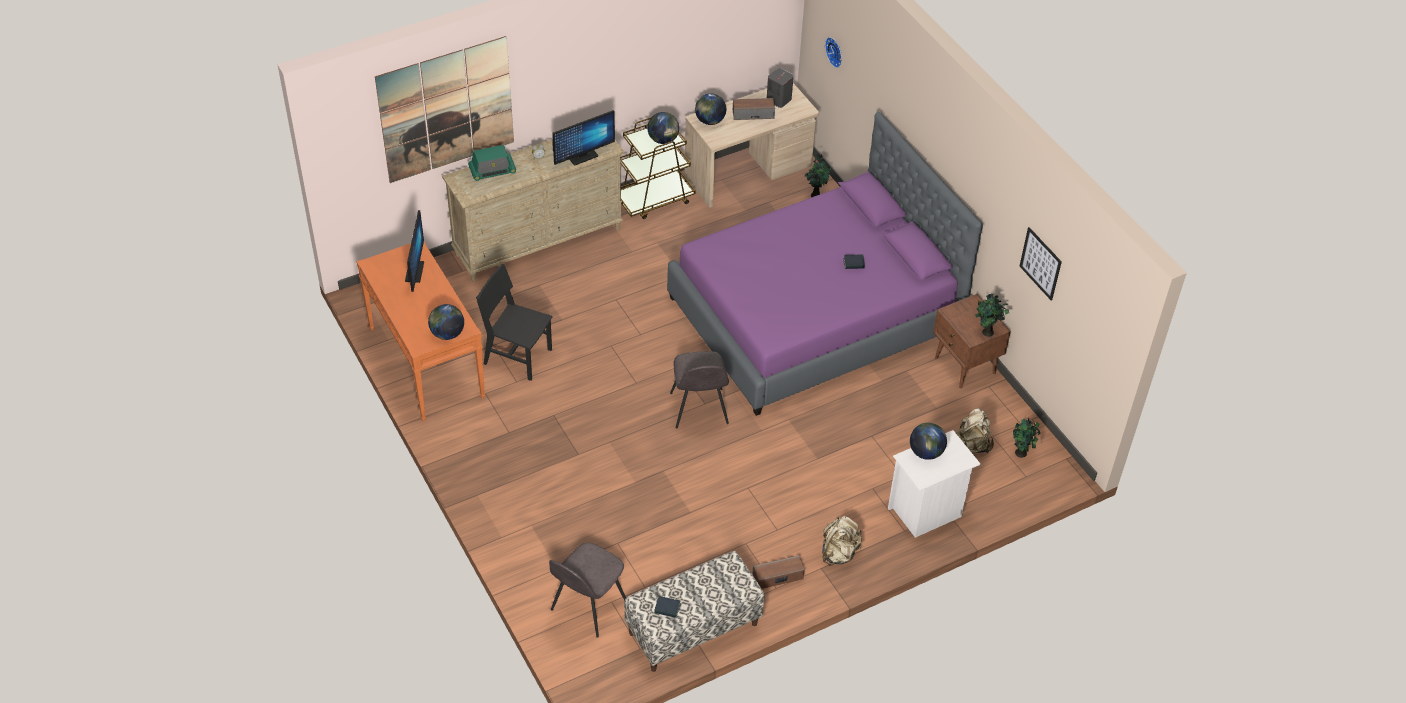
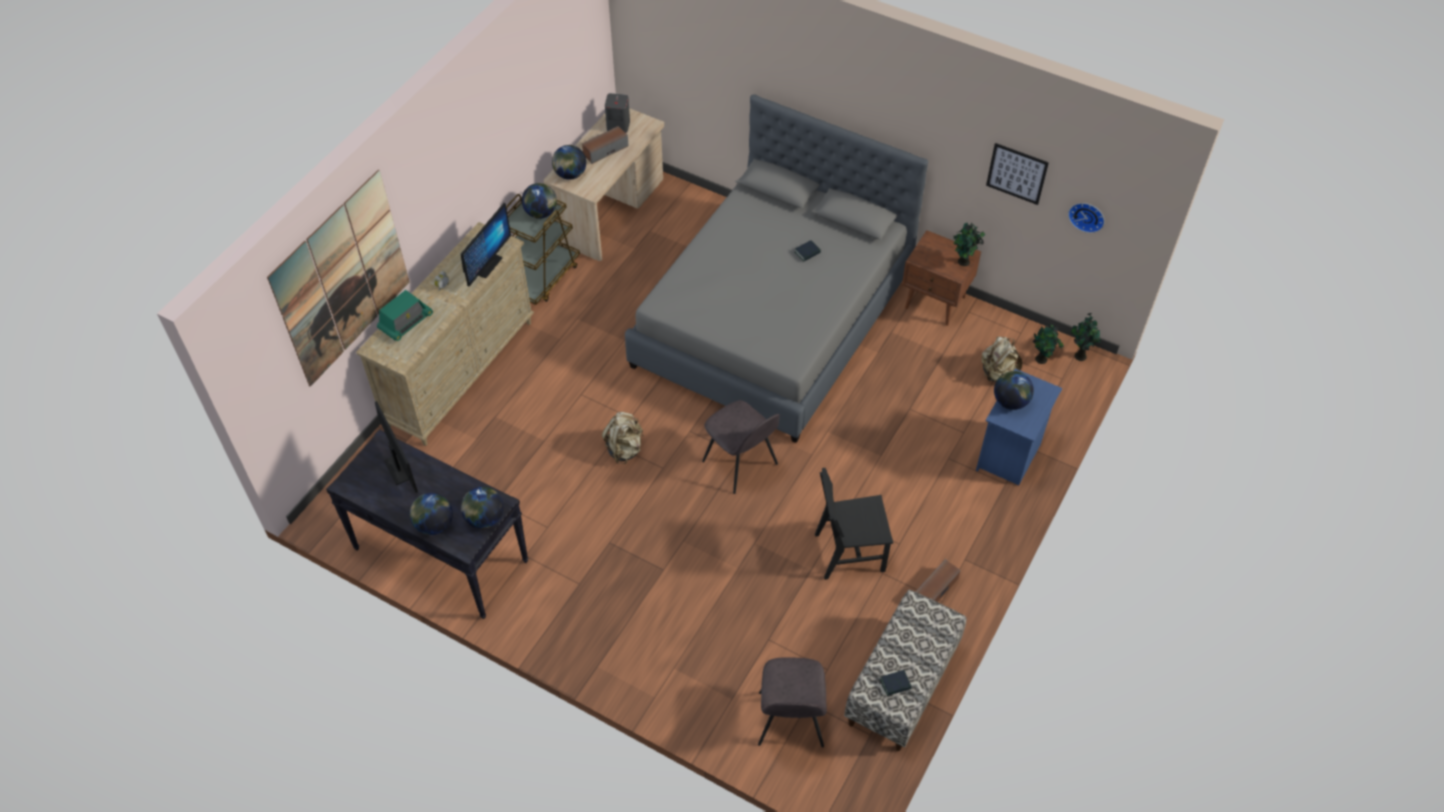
camera: 30 degrees left, 5 degrees up
orange console table [356,242,485,421] -> black console table [326,429,528,619]
black chair [476,264,552,381] -> black chair moved to [815,468,893,580]
purple bed [667,112,983,416] -> grey bed [625,94,928,443]
potted plant [805,154,832,197] -> potted plant moved to [1071,313,1101,361]
beige backpack [822,516,862,566] -> beige backpack moved to [602,412,643,464]
wall clock [825,37,842,68] -> wall clock moved to [1068,203,1105,233]
white nightstand [888,430,981,538] -> blue nightstand [976,369,1062,485]
none -> globe [410,493,453,535]

